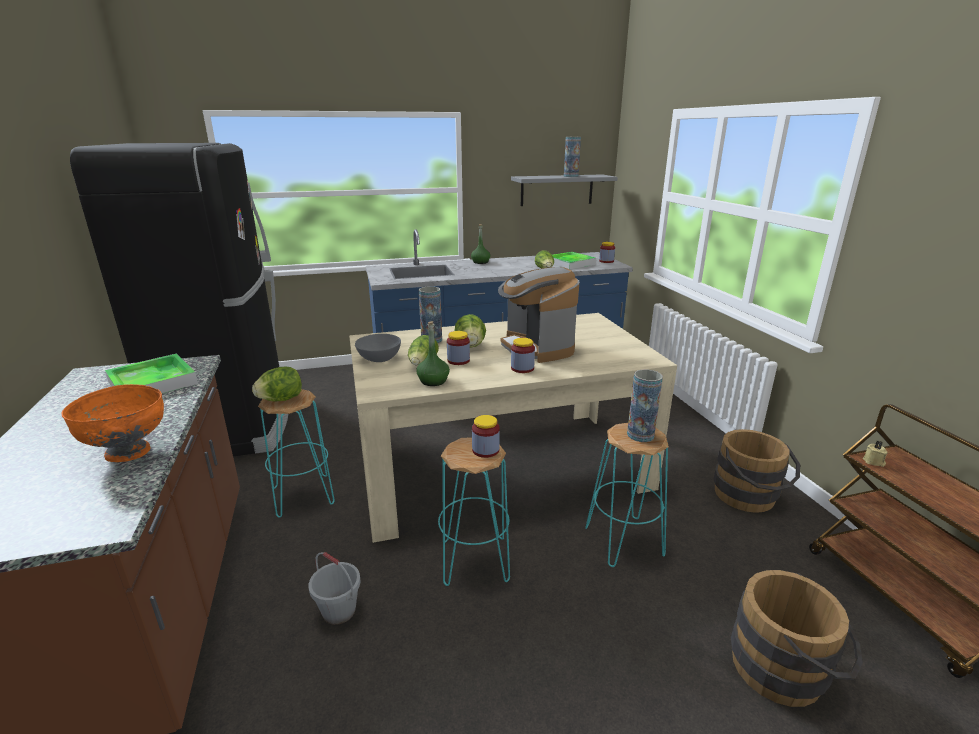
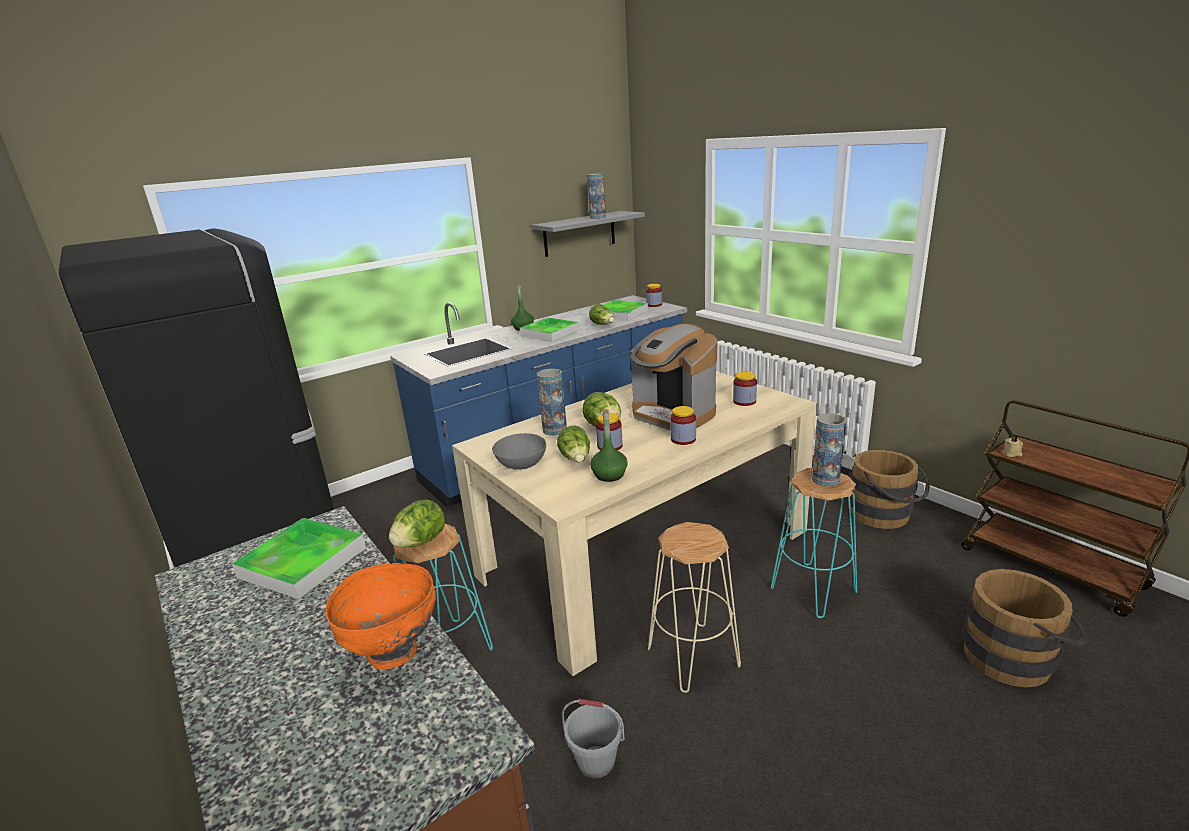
camera: 20 degrees left, 0 degrees up
turquoise stool [438,437,510,586] -> beige stool [648,522,741,693]
jar [472,415,500,458] -> jar moved to [733,372,757,406]
none -> tray [520,317,580,342]

